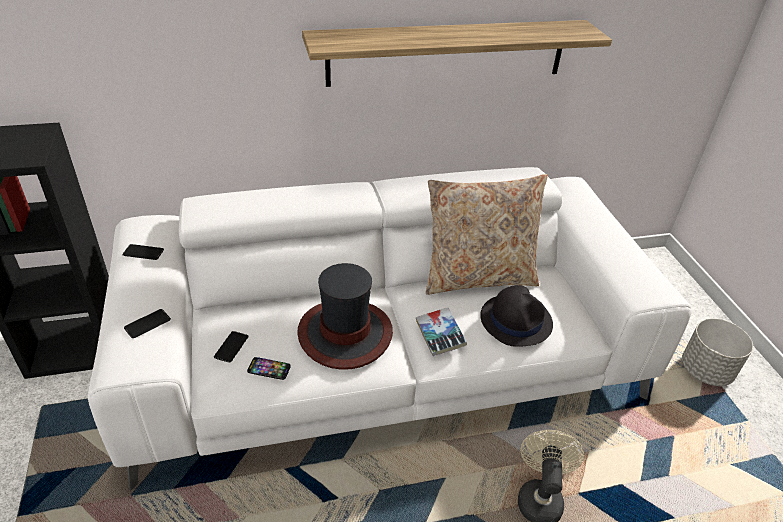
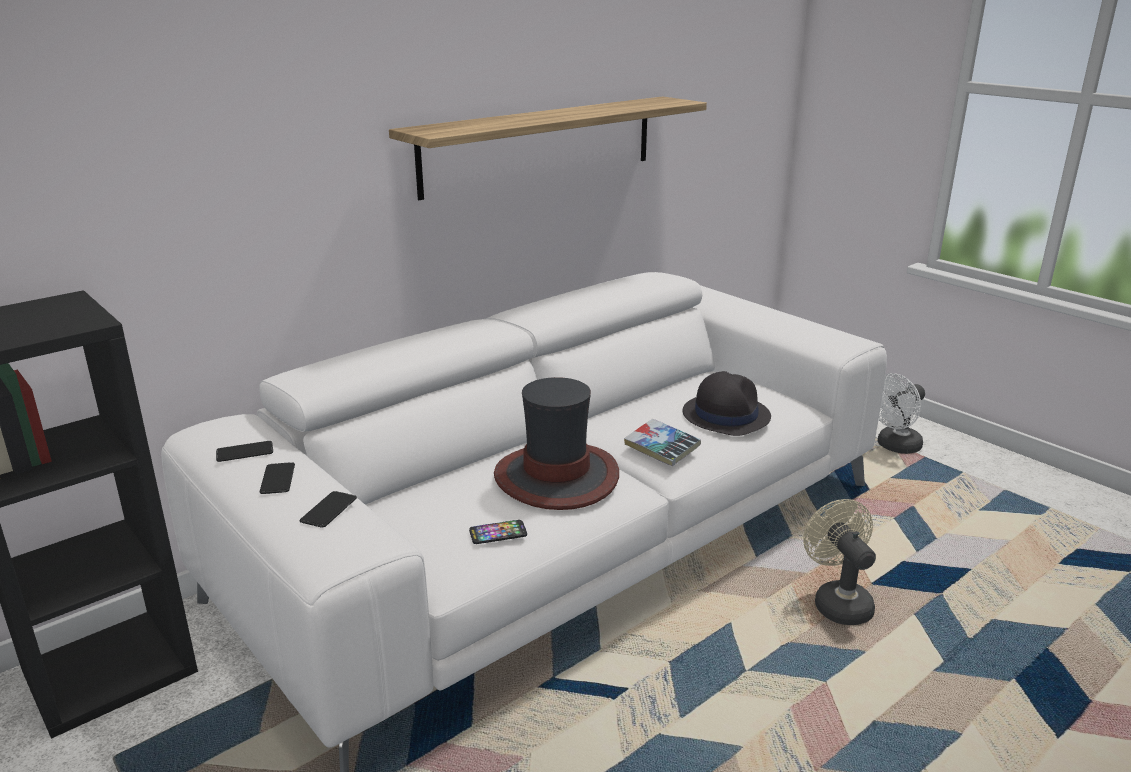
camera: 25 degrees left, 15 degrees down
phone [214,331,248,363] -> phone moved to [259,462,295,494]
beige pillow [426,174,548,295] -> none
grey planter [682,318,753,386] -> white fan [878,373,925,454]

